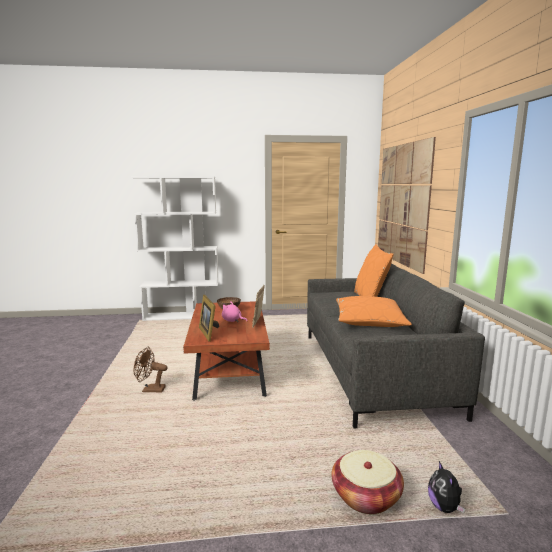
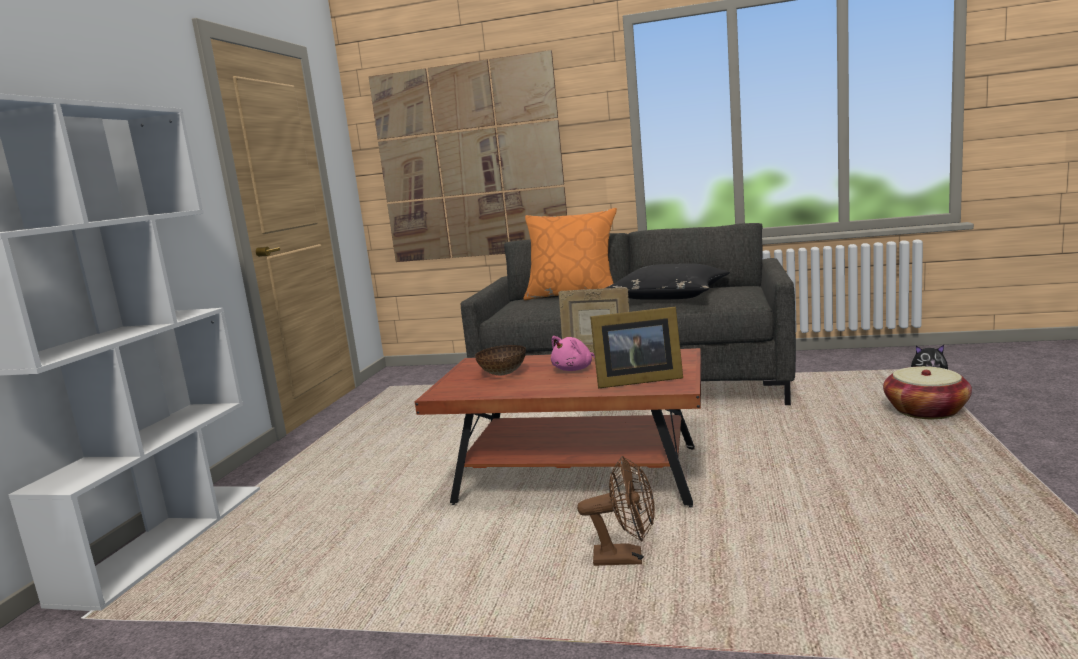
camera: 70 degrees left, 0 degrees up
brown fan [134,347,168,392] -> brown fan turned 105 degrees counterclockwise [577,456,655,566]
orange pillow [336,296,412,327] -> black pillow [604,263,730,300]

